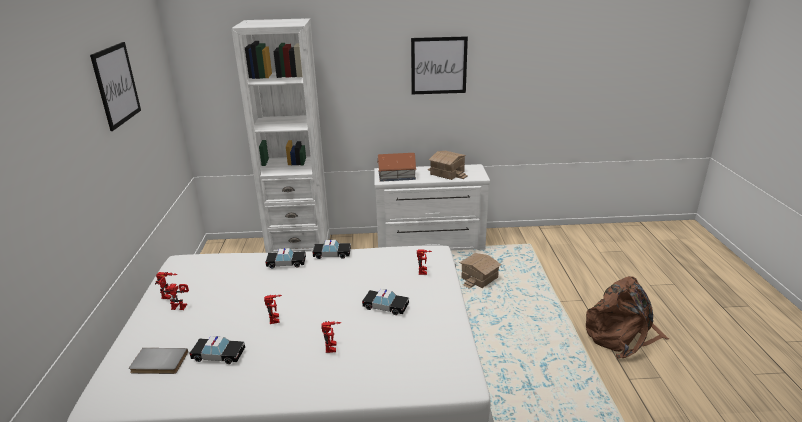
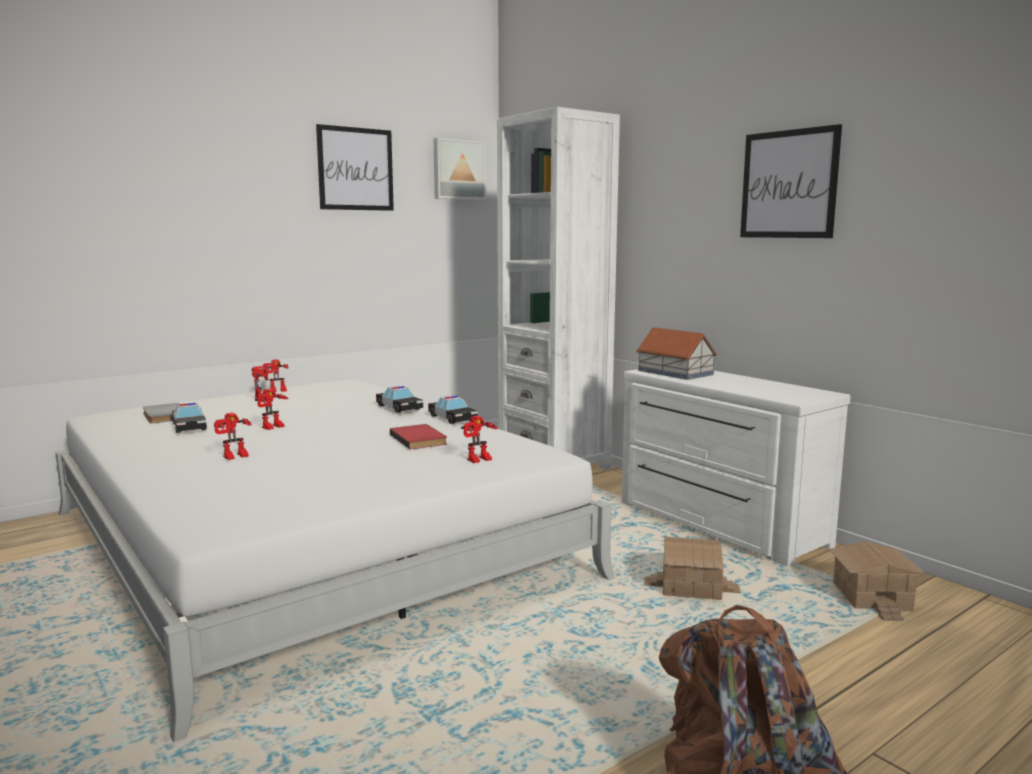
camera: 55 degrees right, 15 degrees down
toy car [362,289,409,315] -> none
toy house [428,151,468,180] -> toy house moved to [829,541,925,621]
none -> red book [390,424,447,449]
none -> picture [433,138,486,200]

